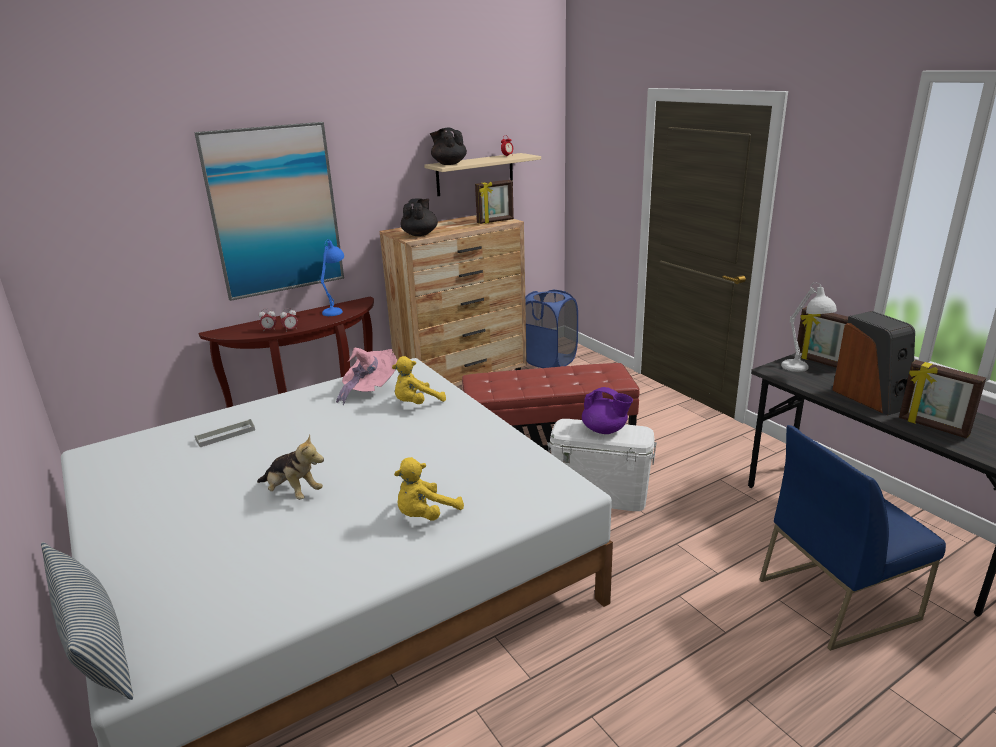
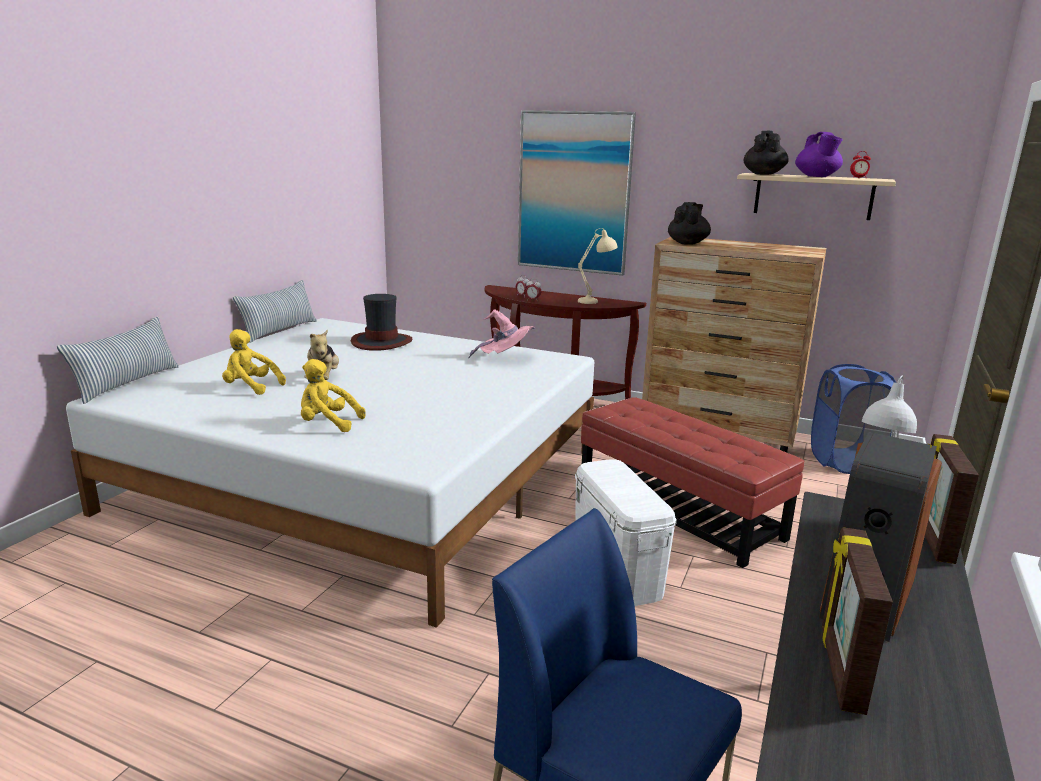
camera: 55 degrees right, 5 degrees down
grey tray [195,419,255,447] -> hat [351,294,412,351]
blue table lamp [321,239,344,316] -> beige table lamp [578,228,618,304]
yellow plush toy [392,356,446,404] -> yellow plush toy moved to [222,329,286,395]
black teapot [400,198,438,236] -> black teapot turned 45 degrees counterclockwise [668,202,711,245]
picture frame [475,180,514,224] -> none
purple teapot [582,387,633,434] -> purple teapot moved to [795,132,843,177]
none -> pillow [233,280,317,343]

